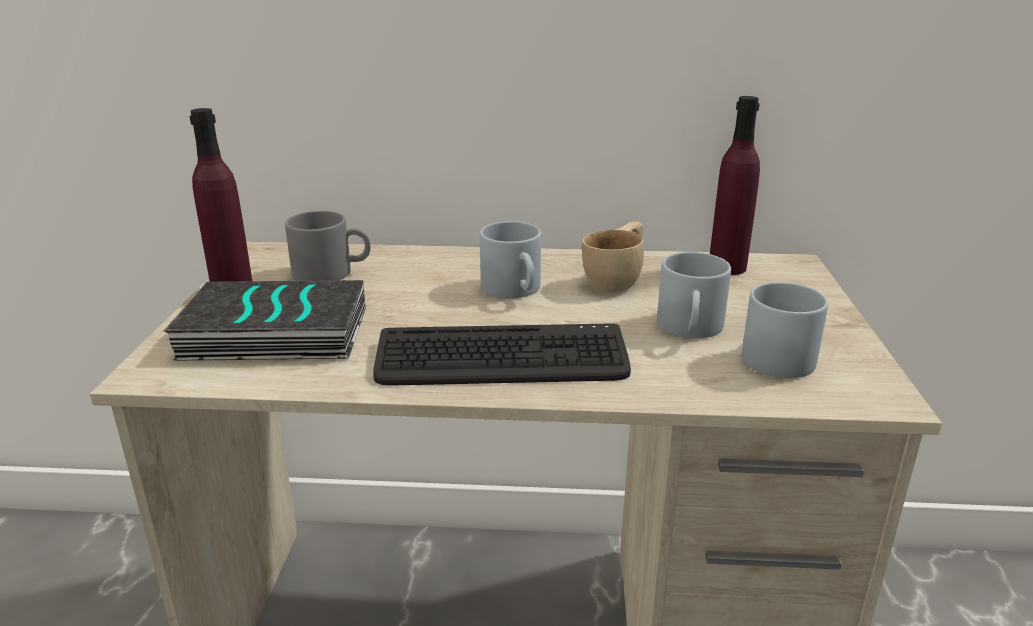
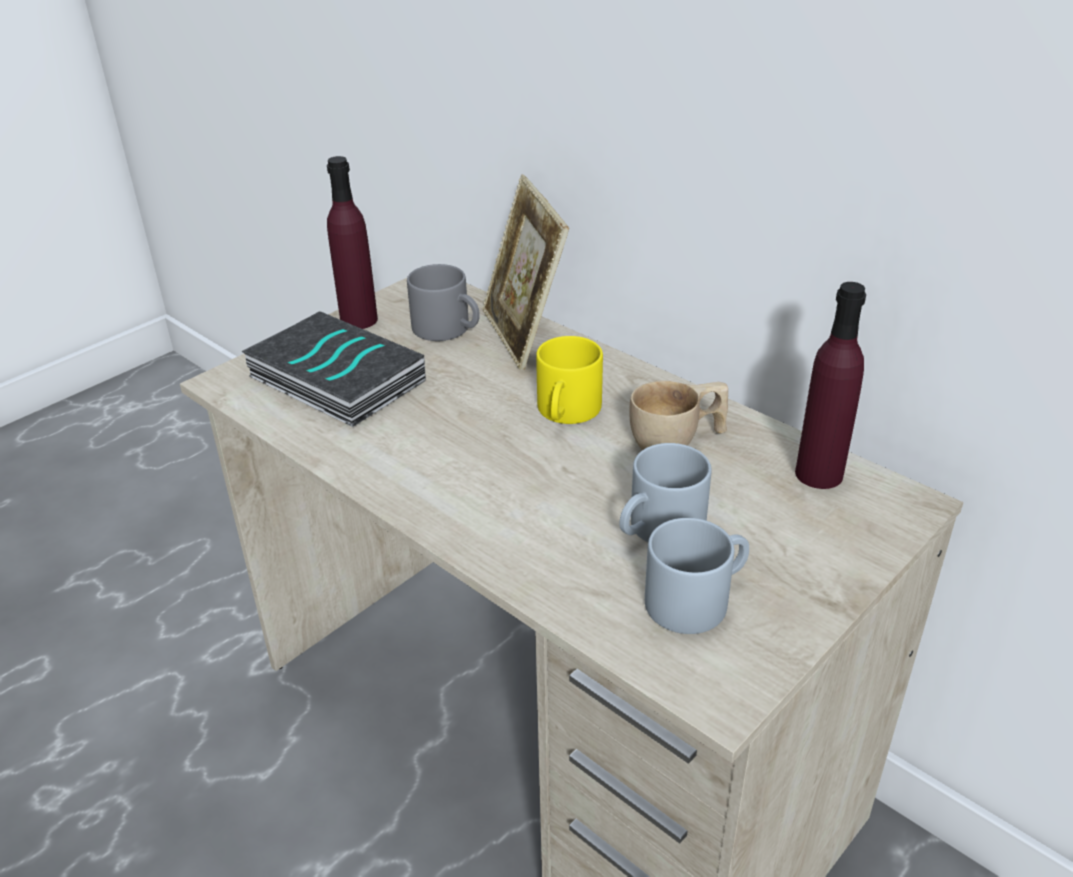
camera: 40 degrees right, 10 degrees up
keyboard [373,323,631,386] -> none
grey mug [480,221,541,298] -> yellow mug [536,336,603,424]
none -> picture frame [482,175,569,370]

